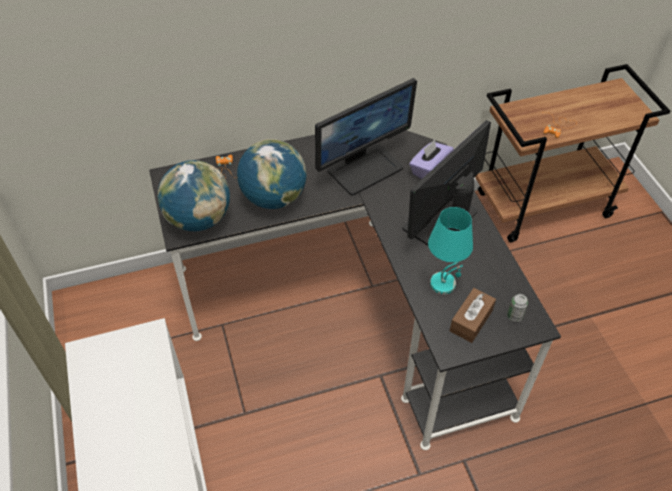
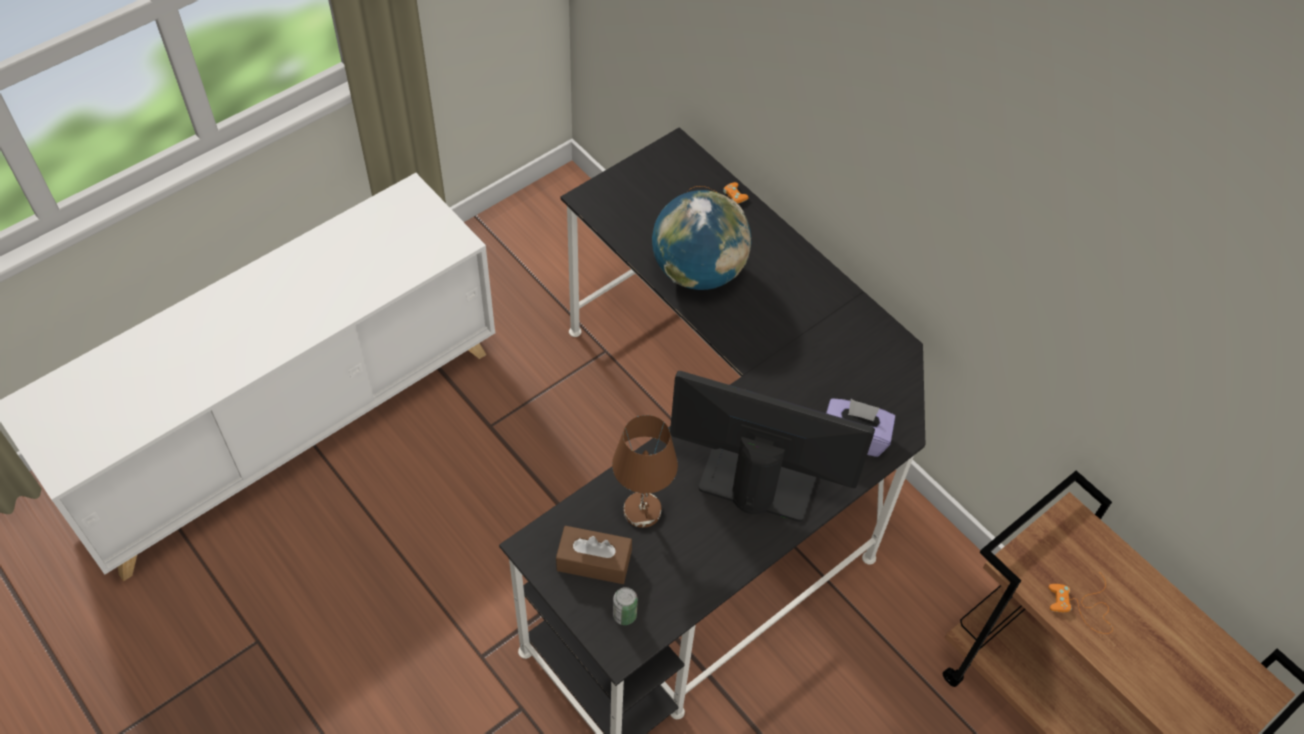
camera: 65 degrees right, 5 degrees up
globe [158,160,230,231] -> none
monitor [315,78,417,196] -> none
turquoise table lamp [428,207,473,294] -> brown table lamp [612,415,678,528]

